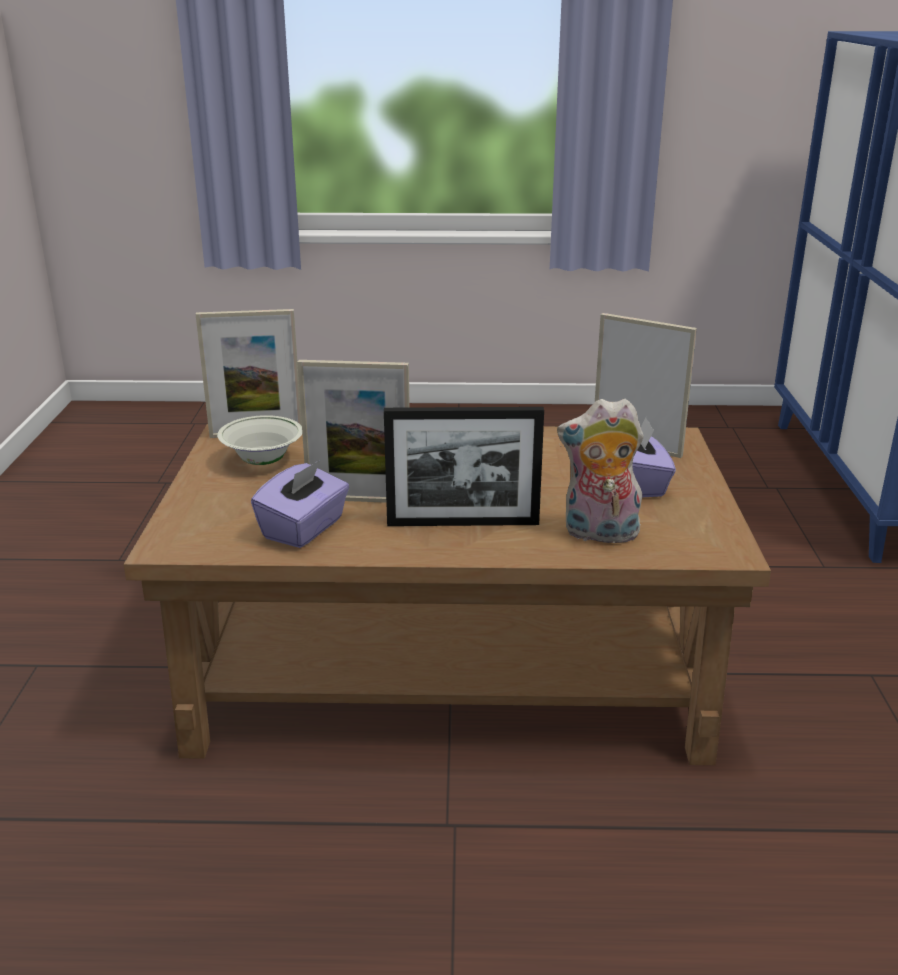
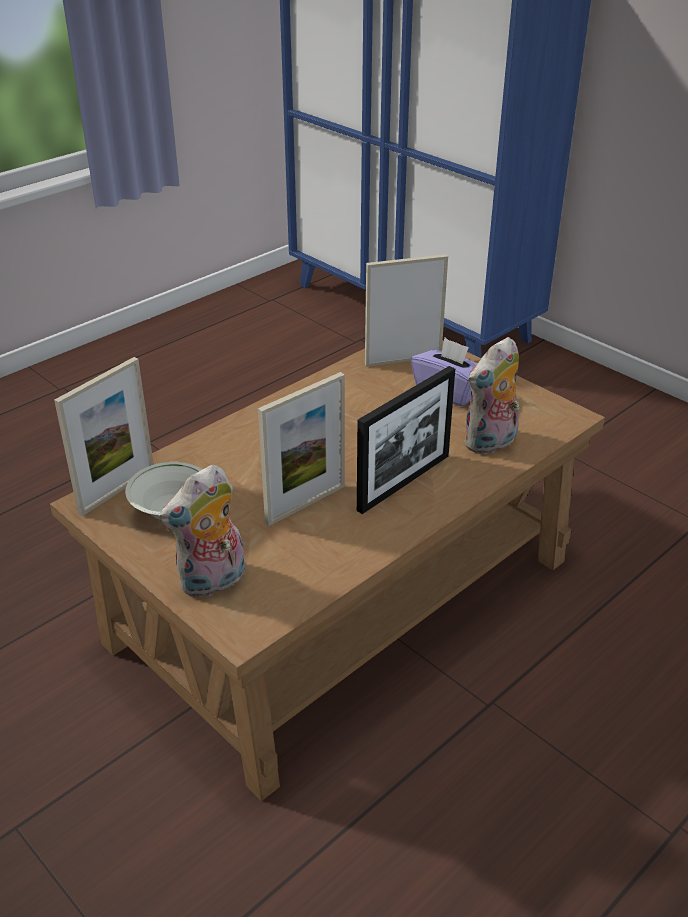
camera: 45 degrees left, 10 degrees up
purple tissue box [251,460,349,548] -> none
none -> plush toy [159,465,245,598]

